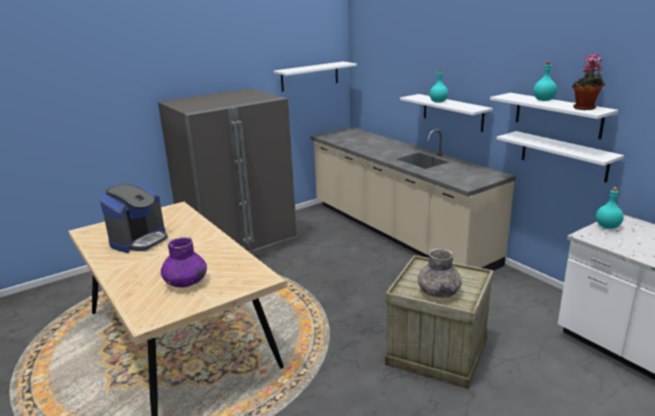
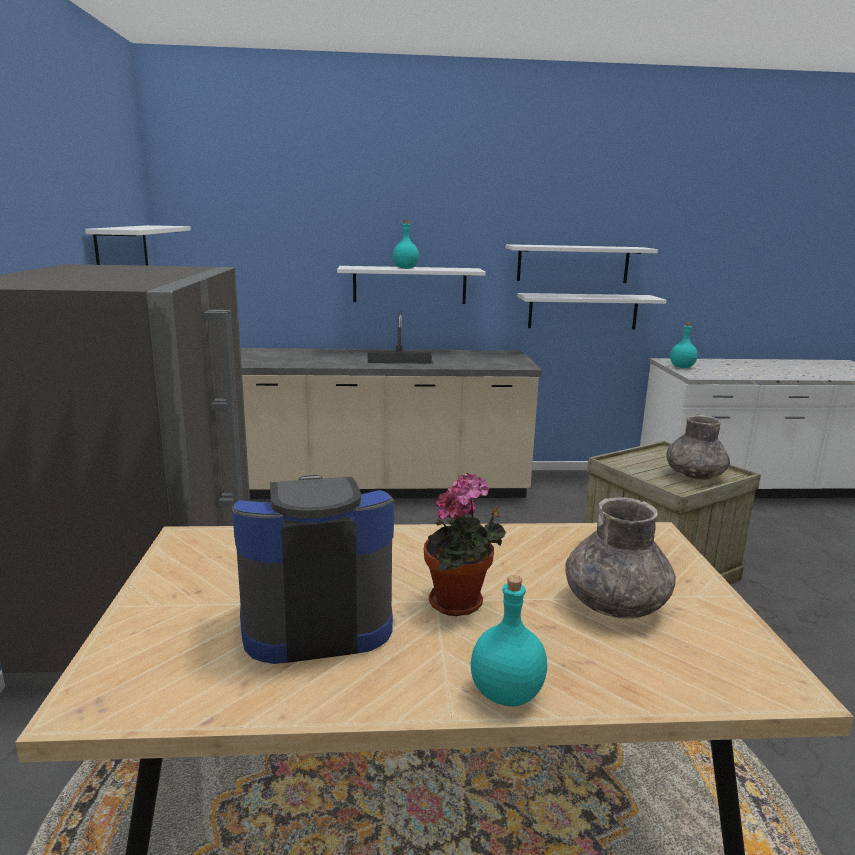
camera: 60 degrees left, 5 degrees down
coffee machine [100,184,168,253] -> coffee machine turned 75 degrees counterclockwise [232,475,394,664]
purple vase [161,237,207,287] -> grey vase [565,497,676,619]
turquoise bottle [533,62,557,101] -> turquoise bottle moved to [471,575,547,707]
potted plant [572,53,605,110] -> potted plant moved to [424,473,506,616]

